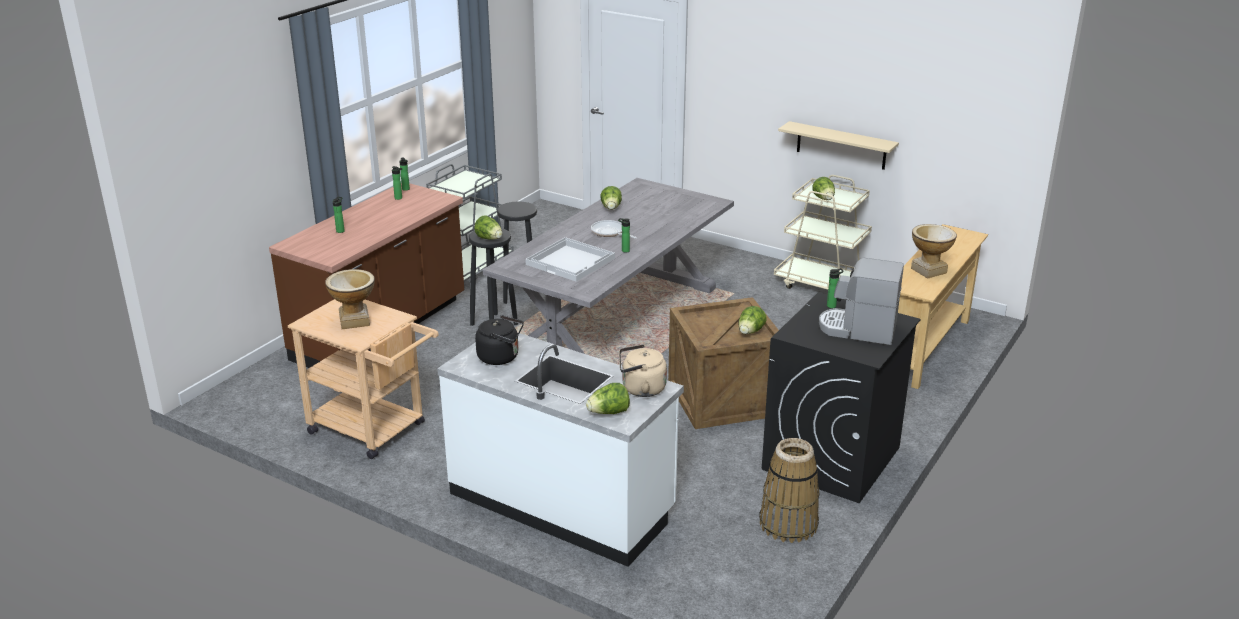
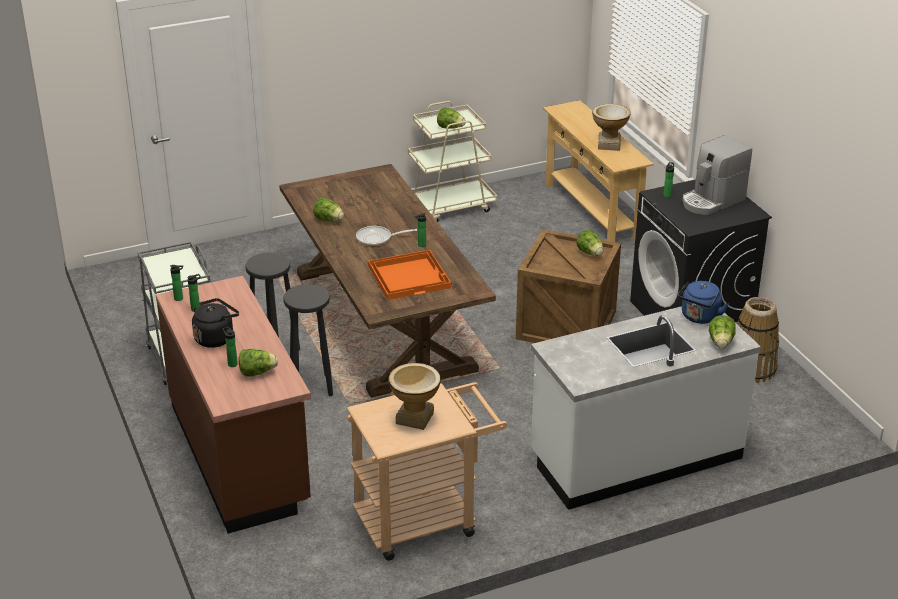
camera: 55 degrees left, 5 degrees up
lettuce [474,216,503,240] -> lettuce moved to [239,349,278,377]
black kettle [475,315,524,365] -> black kettle moved to [192,298,239,348]
grey dining table [483,178,734,354] -> brown dining table [279,164,496,398]
white tray [525,237,615,282] -> orange tray [368,250,451,300]
beige kettle [619,344,667,397] -> blue kettle [678,281,729,324]
beige shelf [778,121,899,170] -> none

